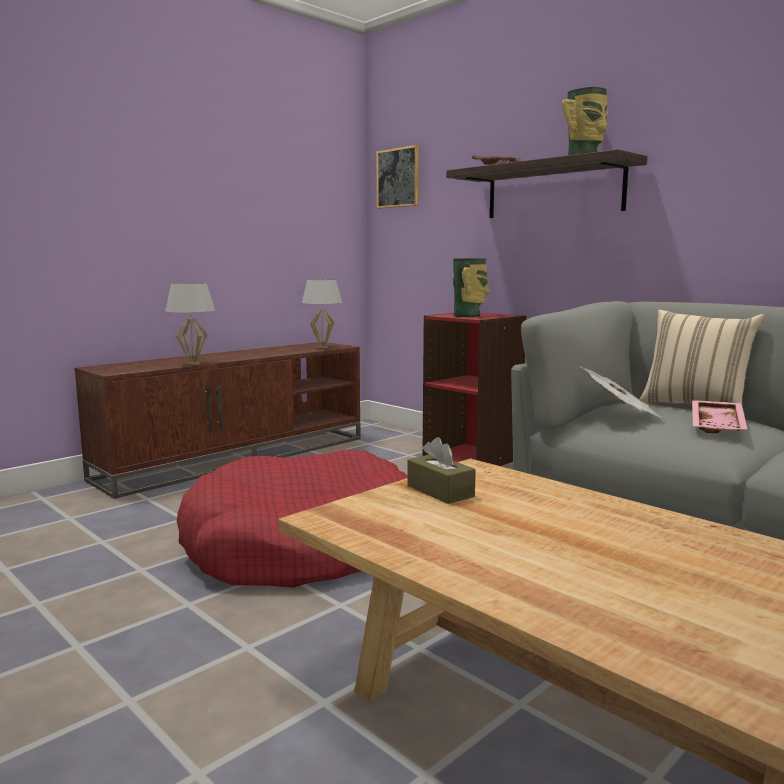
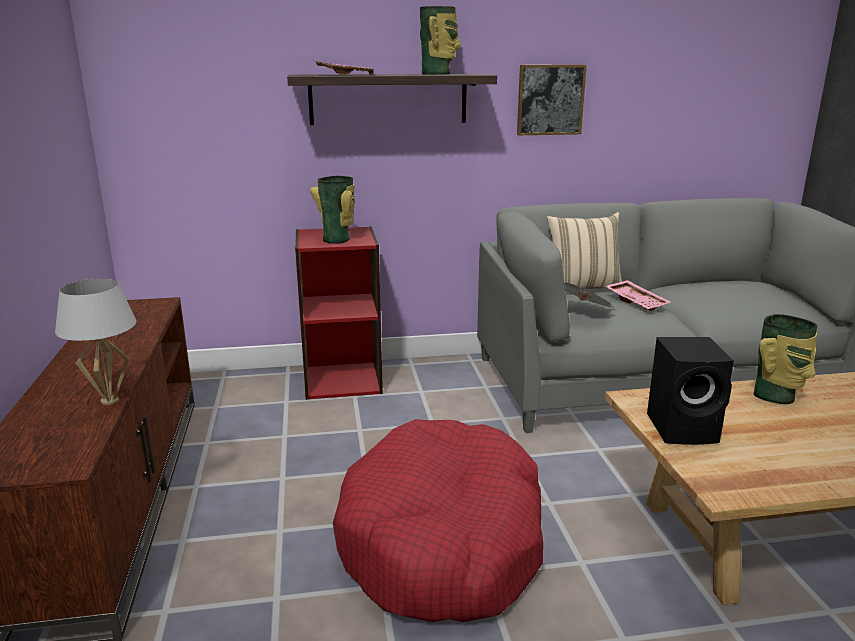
camera: 55 degrees left, 10 degrees up
white table lamp [302,279,342,348] -> none
picture [377,145,419,209] -> picture moved to [517,65,587,135]
brown tissue box [407,437,476,504] -> black speaker [647,337,734,445]
none -> vase [754,314,817,404]

